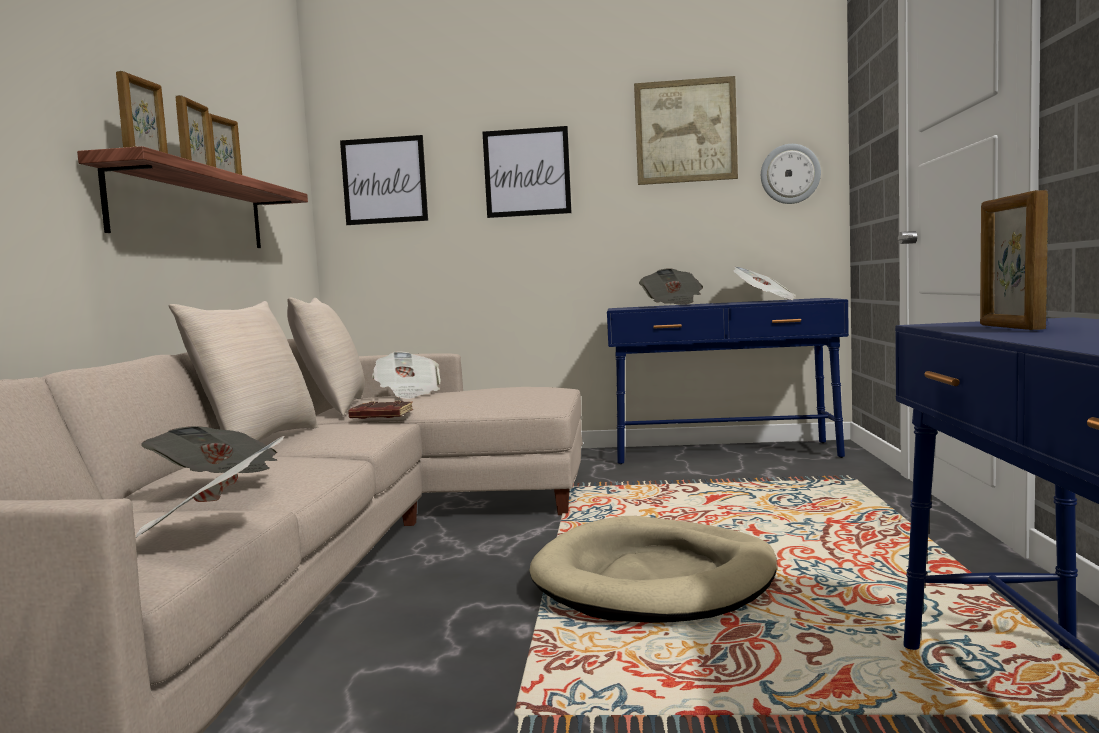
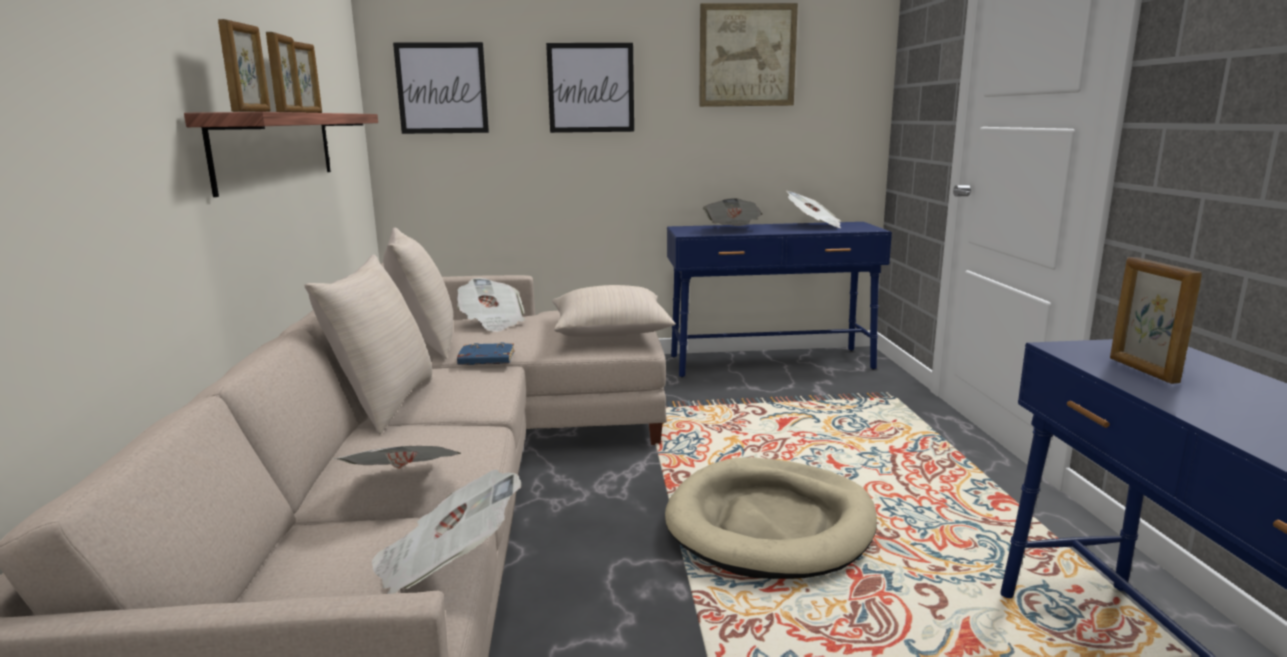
camera: 10 degrees left, 10 degrees up
brown book [348,400,413,419] -> blue book [457,342,514,365]
wall clock [761,144,821,204] -> none
none -> beige pillow [552,285,676,337]

